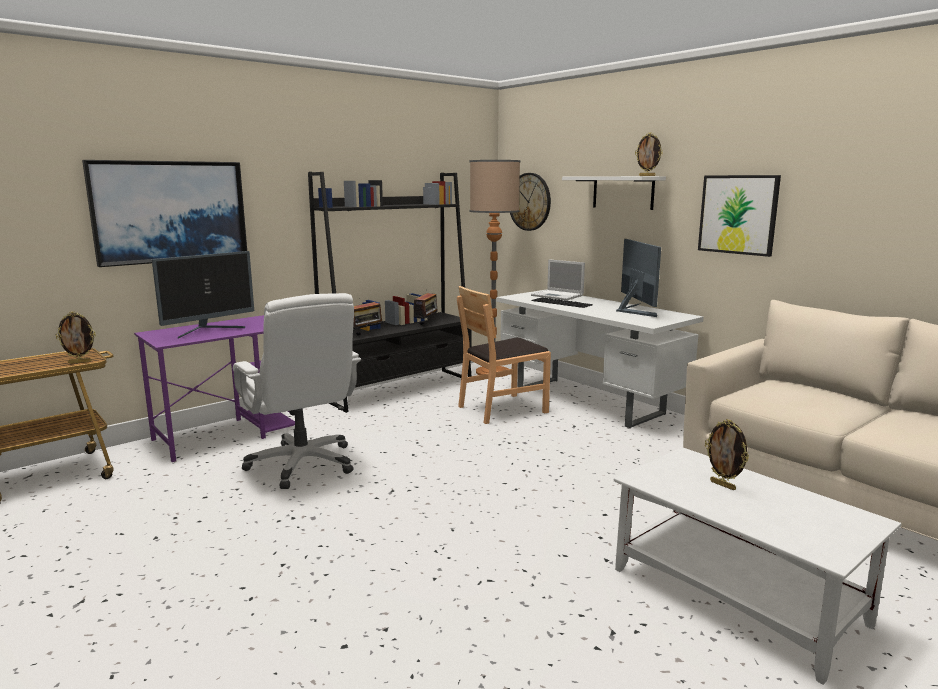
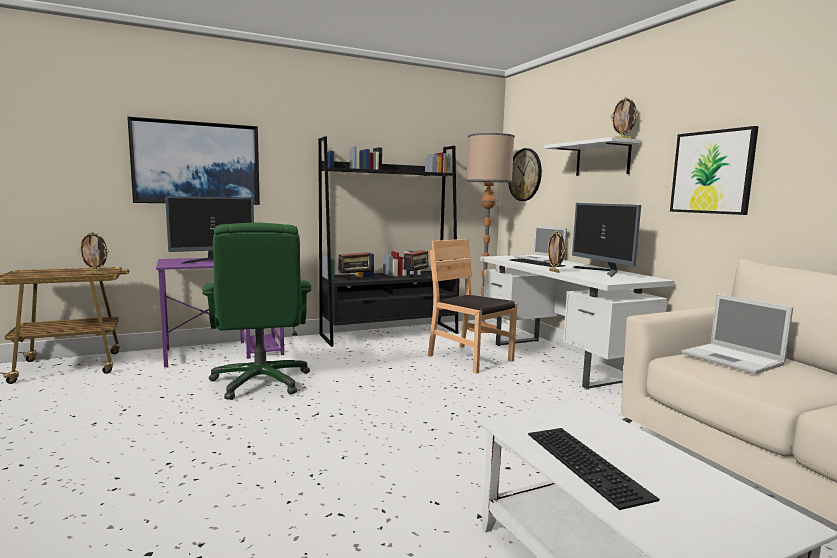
camera: 15 degrees right, 5 degrees down
white office chair [233,293,361,489] -> green office chair [202,222,312,400]
brown chair [457,286,551,424] -> brown chair turned 60 degrees clockwise [428,239,517,374]
monitor [616,239,661,317] -> monitor turned 150 degrees clockwise [572,203,641,277]
picture frame [705,419,749,490] -> picture frame moved to [547,231,565,273]
none -> keyboard [528,428,660,510]
none -> laptop [681,294,793,374]

